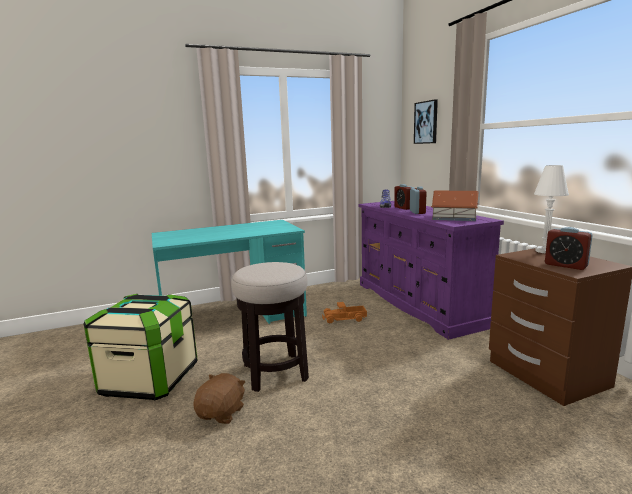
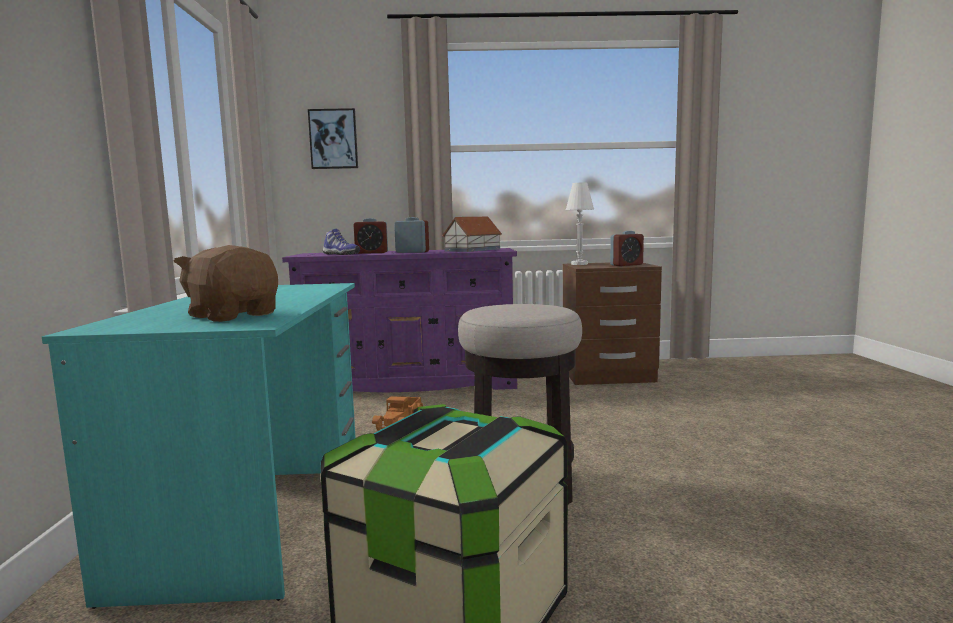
camera: 70 degrees left, 5 degrees down
brown plush toy [193,373,245,424] -> brown plush toy moved to [173,245,278,322]

